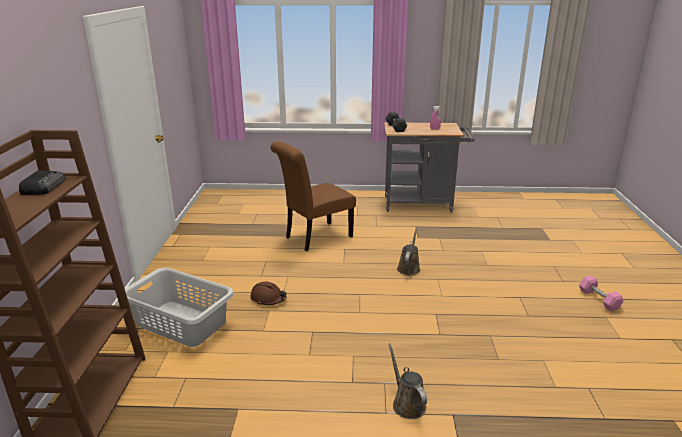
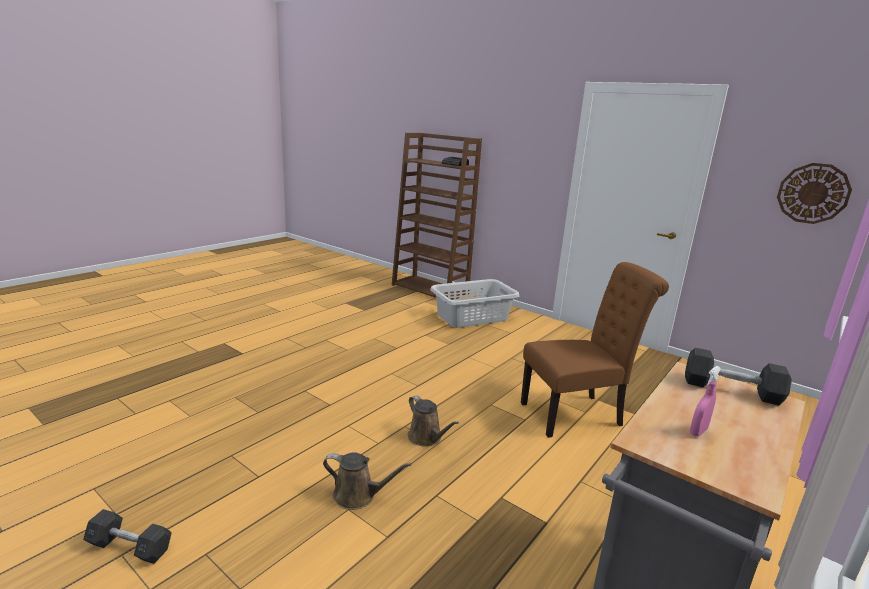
camera: 125 degrees right, 5 degrees down
brown hard hat [250,281,287,305] -> none
brown chair [270,142,356,251] -> brown chair turned 75 degrees clockwise [521,262,669,438]
brown watering can [388,343,427,419] -> brown watering can moved to [323,452,412,510]
pink dumbbell [579,276,623,311] -> grey dumbbell [83,509,172,564]
none -> wall clock [777,163,852,224]

